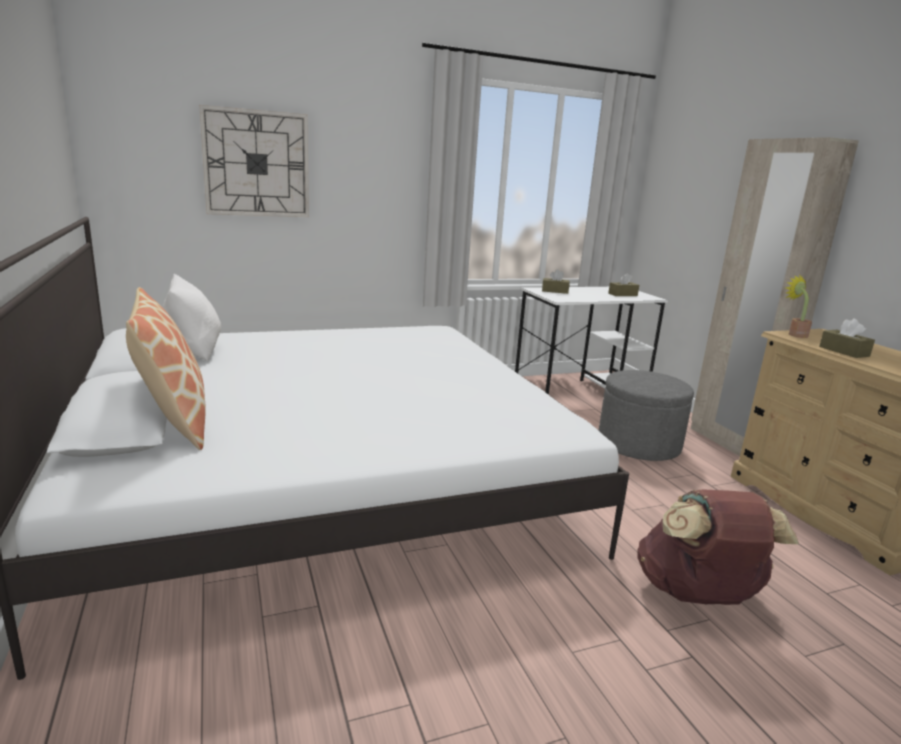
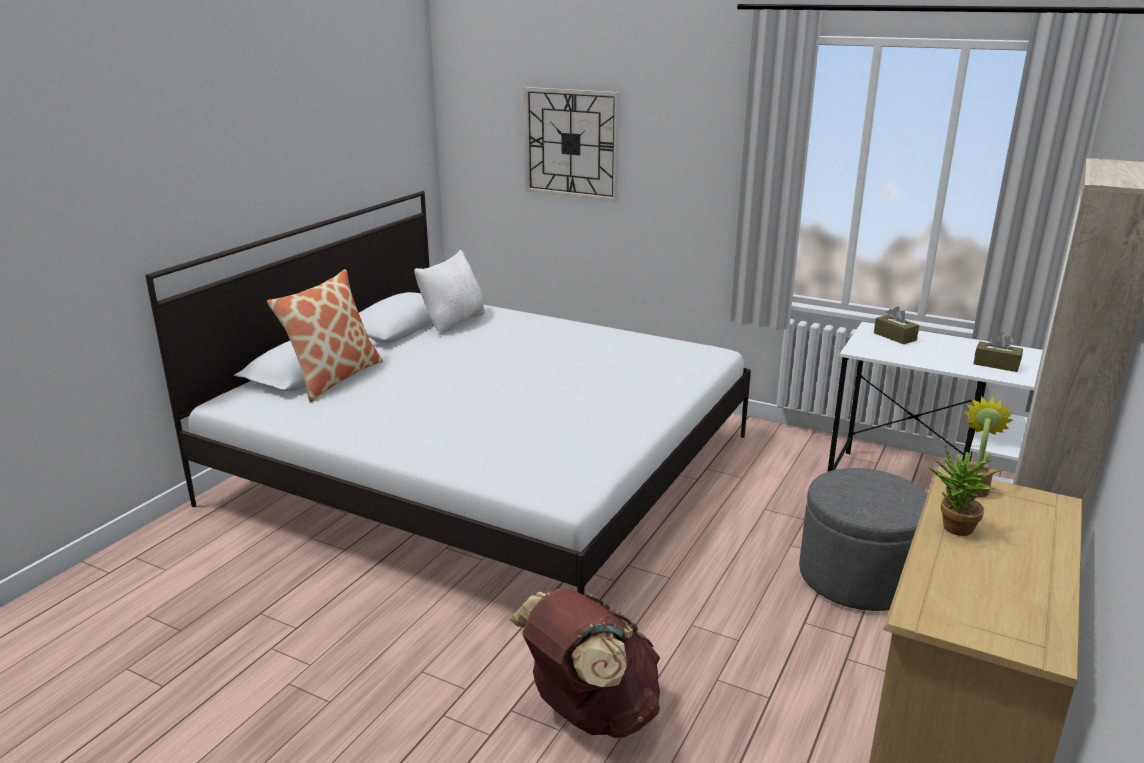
camera: 50 degrees right, 5 degrees up
brown tissue box [819,319,875,358] -> potted plant [929,445,1003,536]

